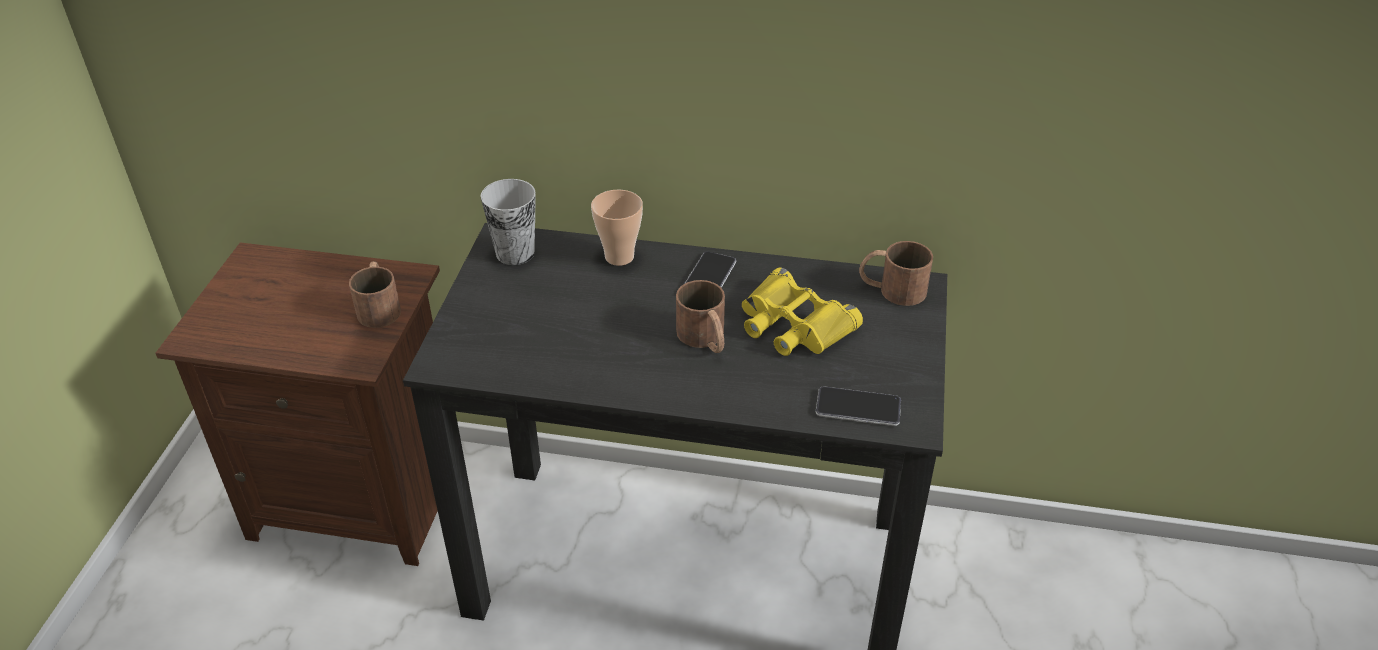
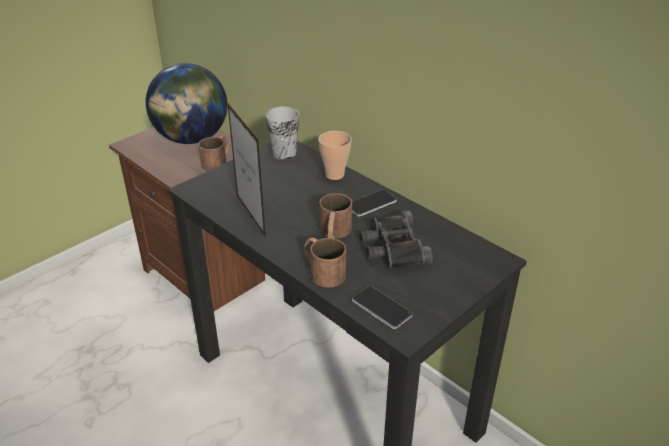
camera: 35 degrees right, 5 degrees down
yellow binoculars [742,267,863,356] -> black binoculars [359,210,433,268]
brown mug [859,241,933,306] -> brown mug moved to [304,237,346,288]
none -> globe [146,63,227,144]
none -> picture frame [227,102,266,237]

